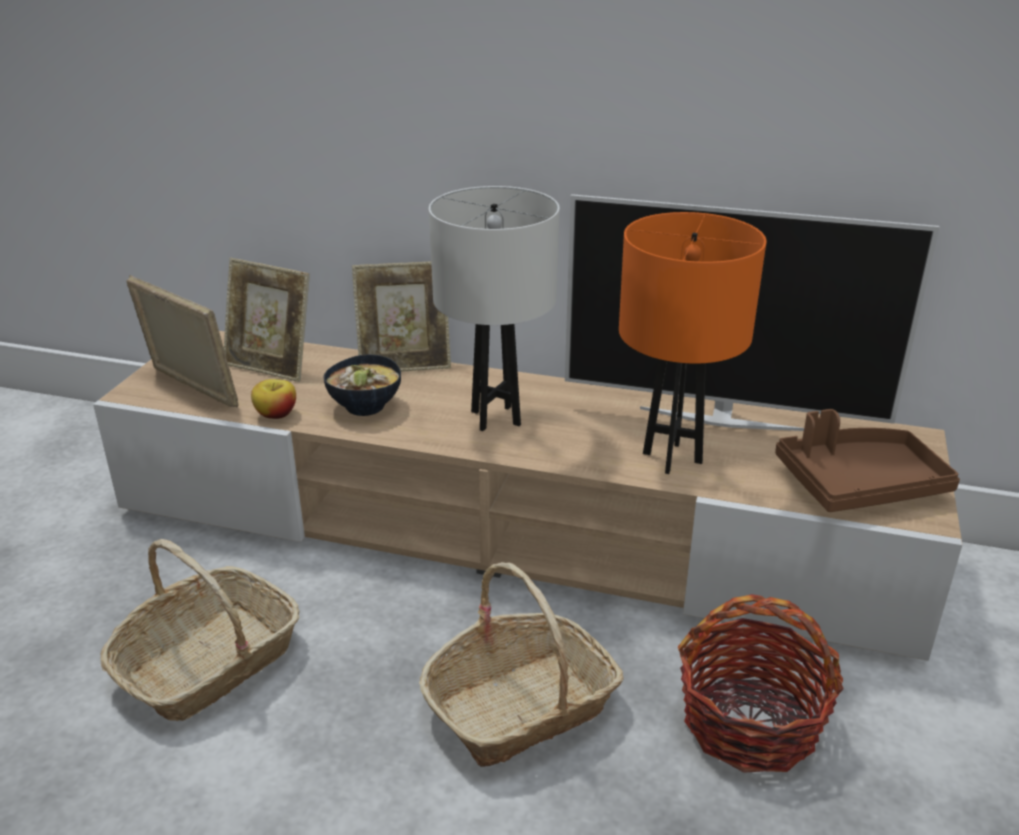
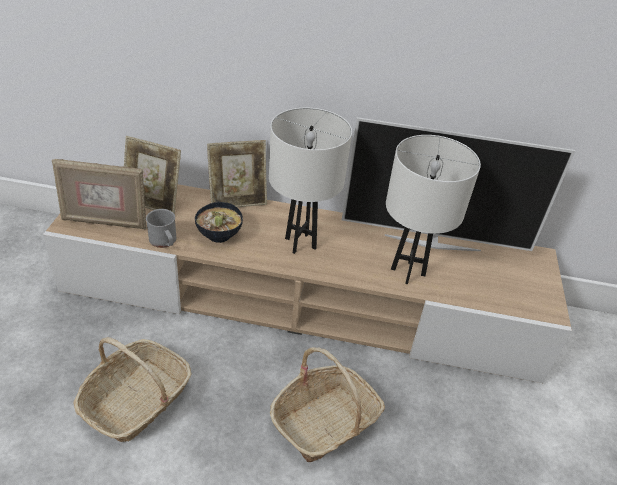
camera: 10 degrees left, 10 degrees up
picture frame [126,275,239,408] -> picture frame turned 150 degrees clockwise [52,159,147,230]
apple [251,379,296,419] -> grey mug [146,209,176,248]
orange table lamp [619,212,766,474] -> white table lamp [386,135,481,284]
basket [678,594,844,773] -> none
brown tray [775,409,960,512] -> none

